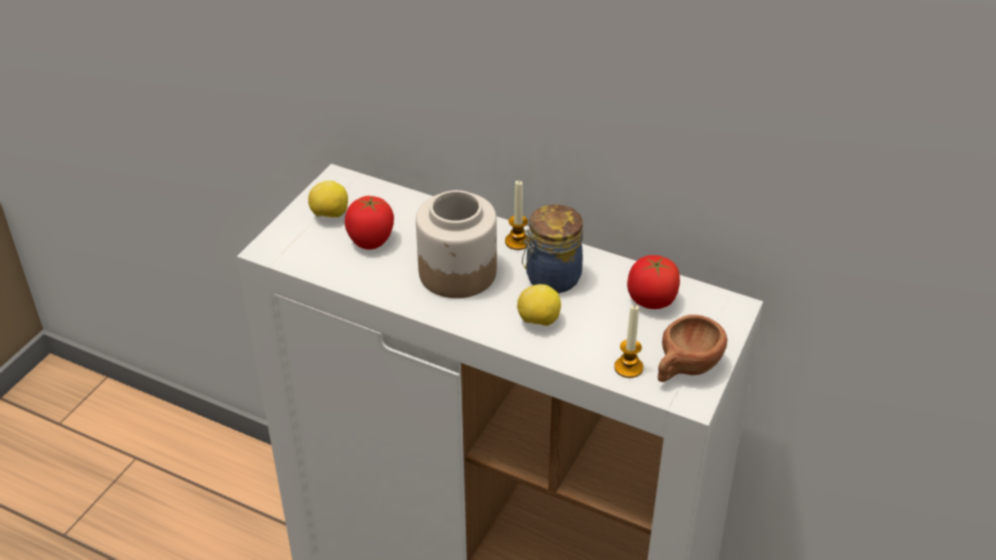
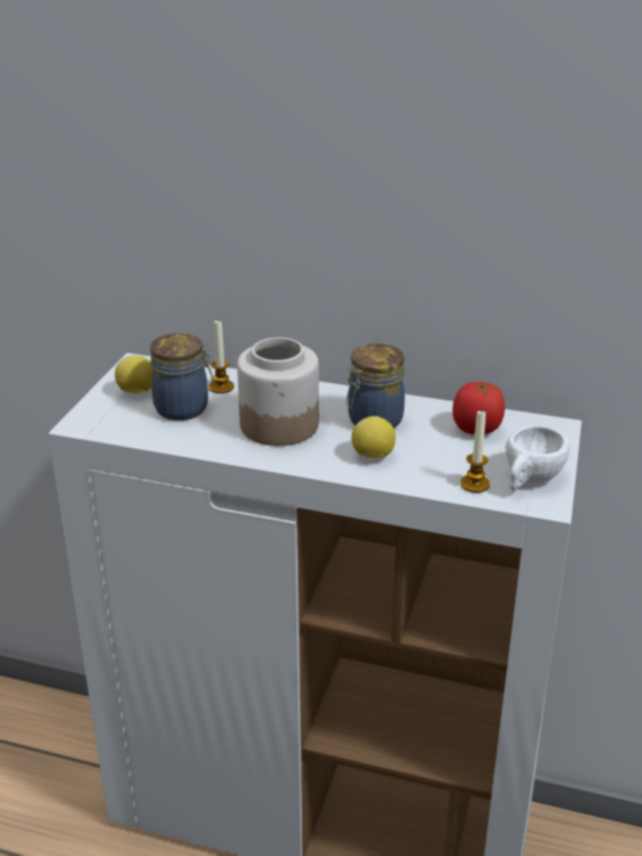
camera: 10 degrees left, 10 degrees down
tomato [345,196,394,250] -> jar [150,333,213,421]
candle [505,181,529,250] -> candle moved to [209,320,234,394]
brown cup [658,315,727,382] -> white cup [505,425,571,491]

